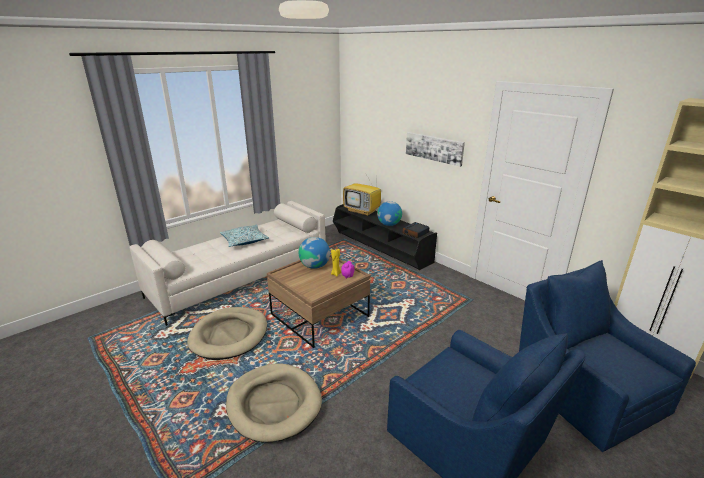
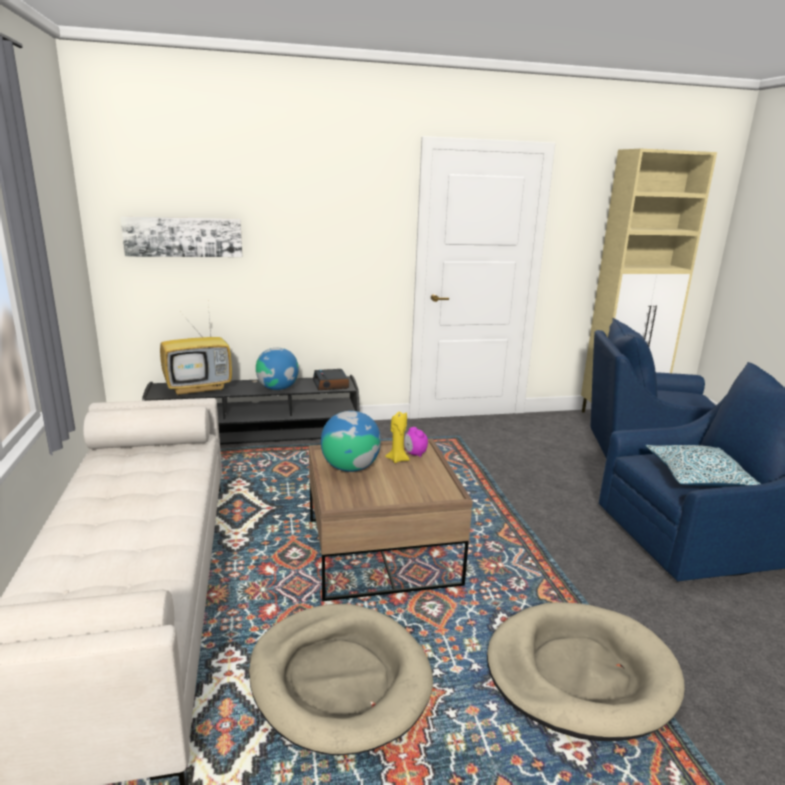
camera: 60 degrees left, 5 degrees down
pillow [220,225,269,247] -> pillow moved to [646,445,761,487]
picture [406,132,465,167] -> picture moved to [120,217,242,257]

